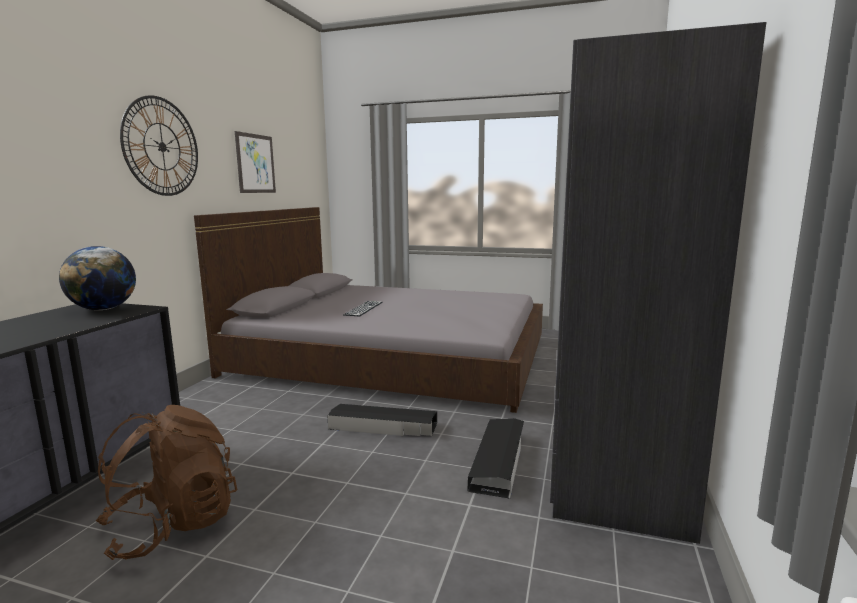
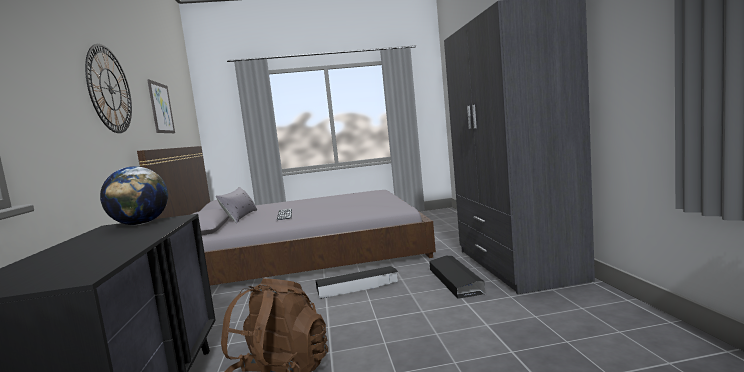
camera: 25 degrees left, 5 degrees down
none -> grey pillow [216,187,257,223]

